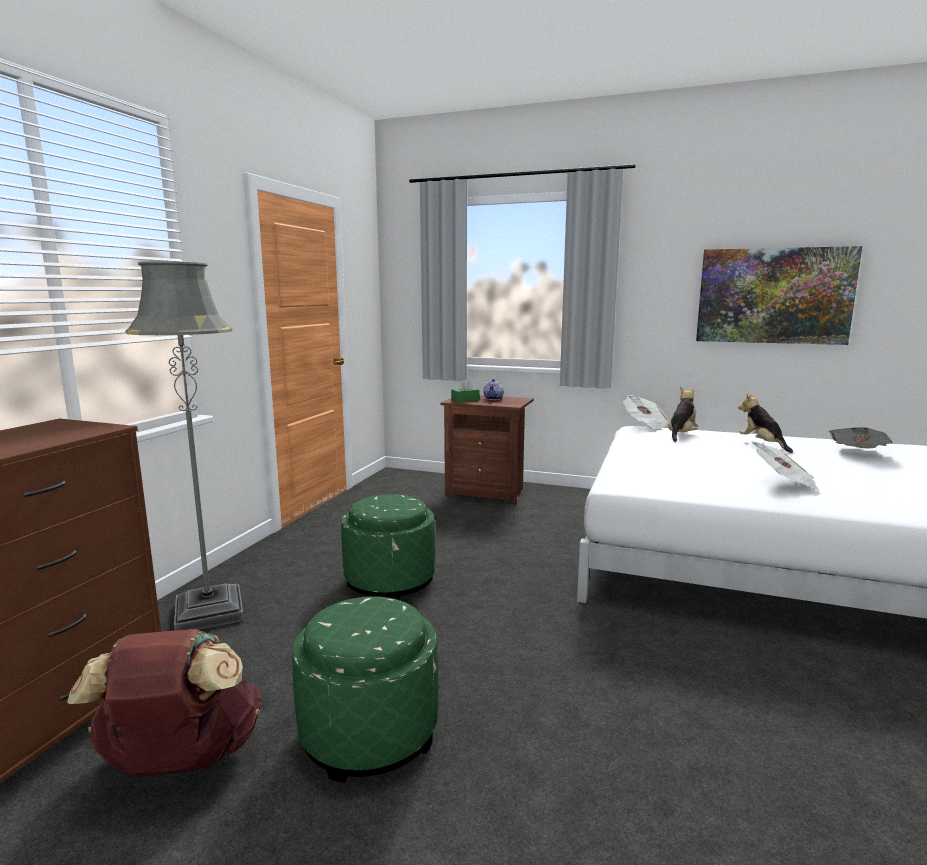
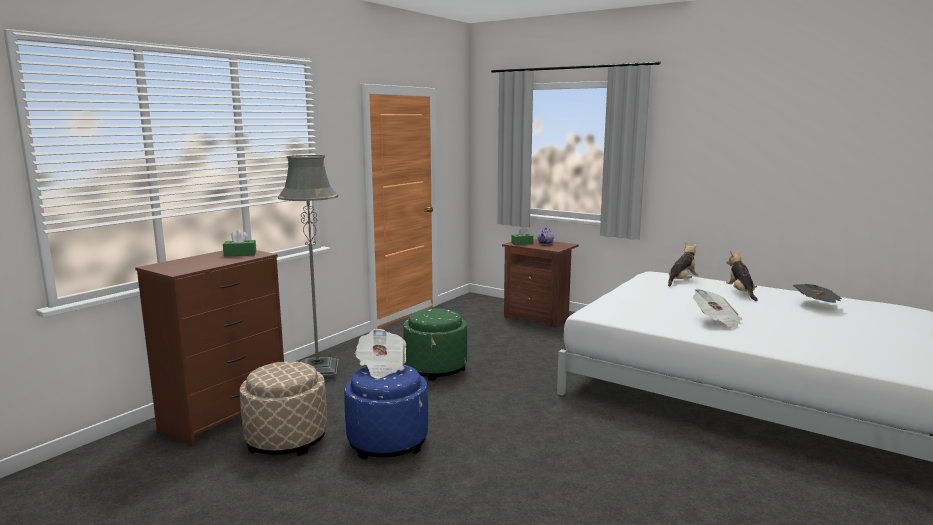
camera: 15 degrees right, 0 degrees up
brown backpack [67,629,262,777] -> beige ottoman [240,361,327,456]
green ottoman [292,596,439,783] -> blue ottoman [344,365,428,460]
newspaper [623,395,669,430] -> newspaper moved to [355,329,406,378]
picture [696,246,862,345] -> none
none -> green tissue box [223,229,256,257]

